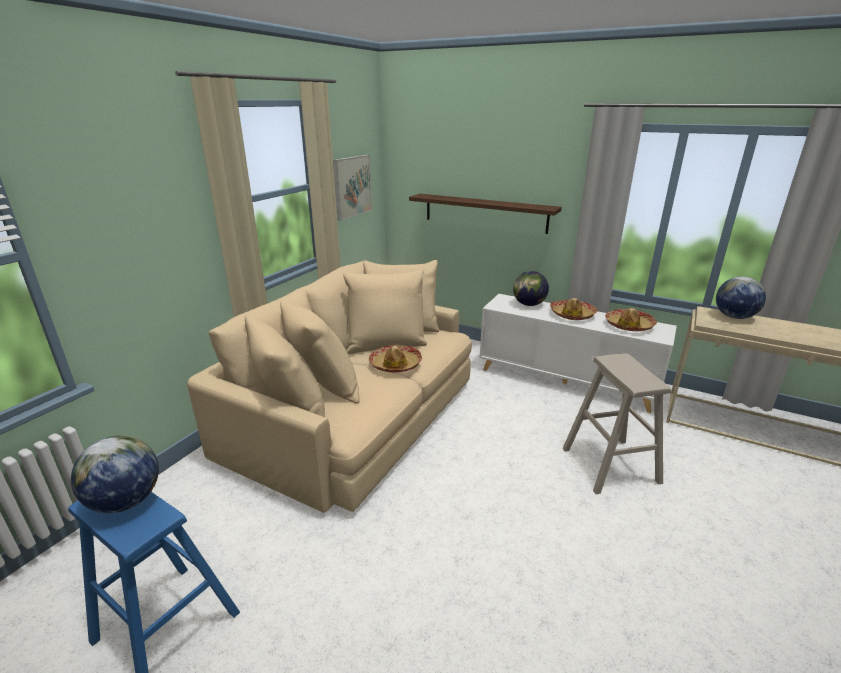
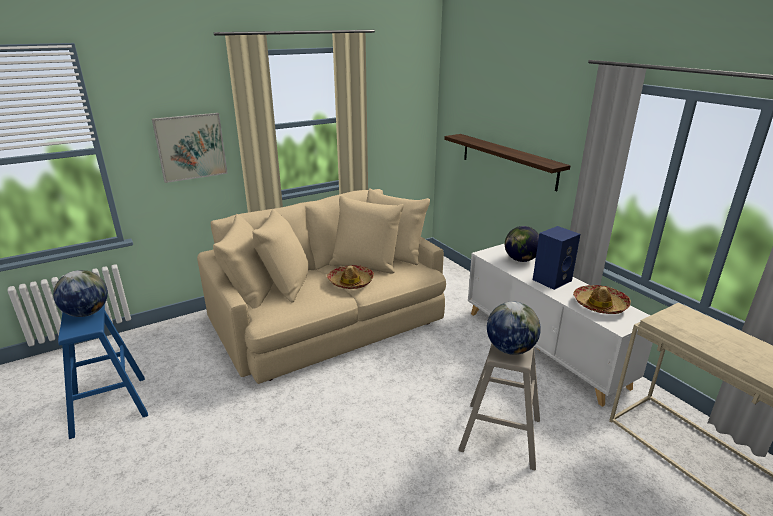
camera: 30 degrees right, 0 degrees up
picture [333,155,372,221] -> picture moved to [152,113,228,183]
hat [550,298,597,320] -> blue speaker [533,226,580,290]
globe [716,276,766,319] -> globe moved to [487,302,541,355]

